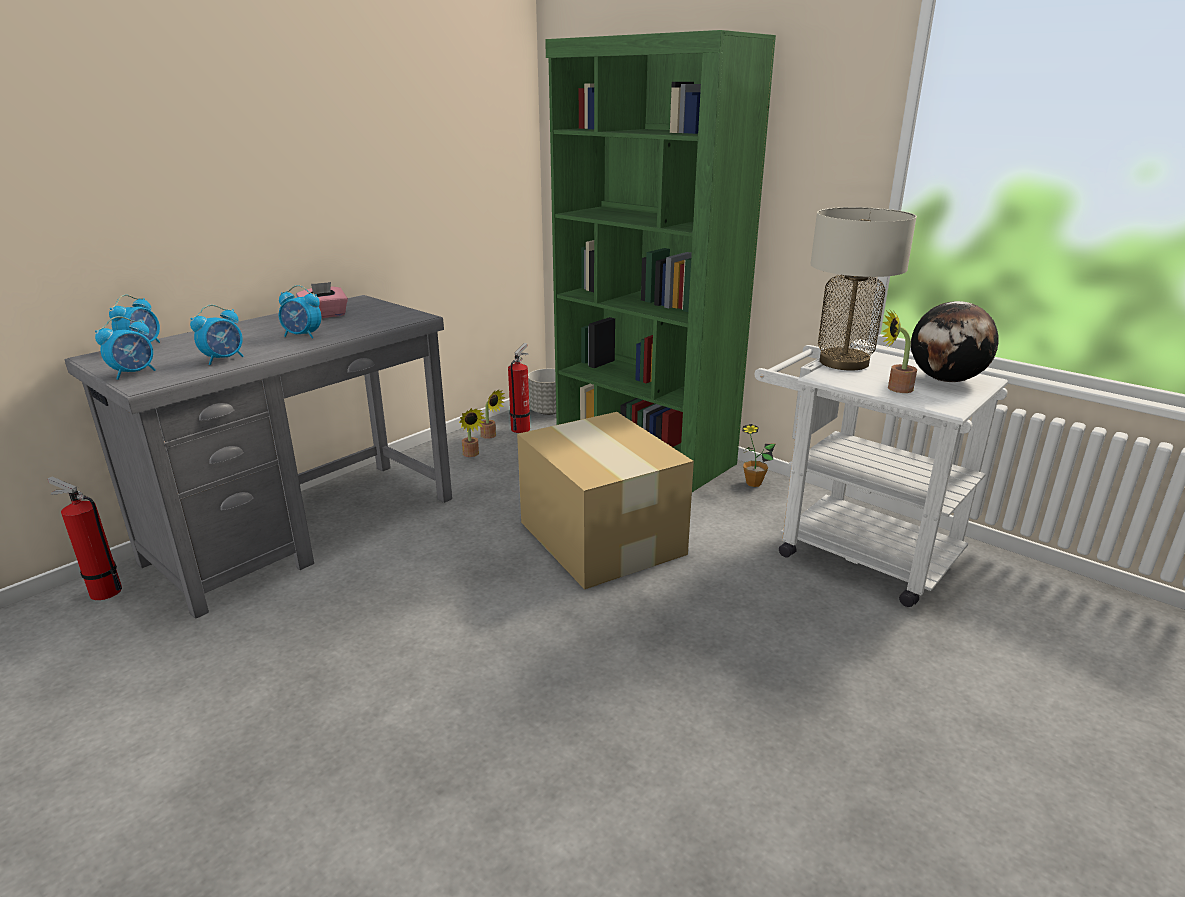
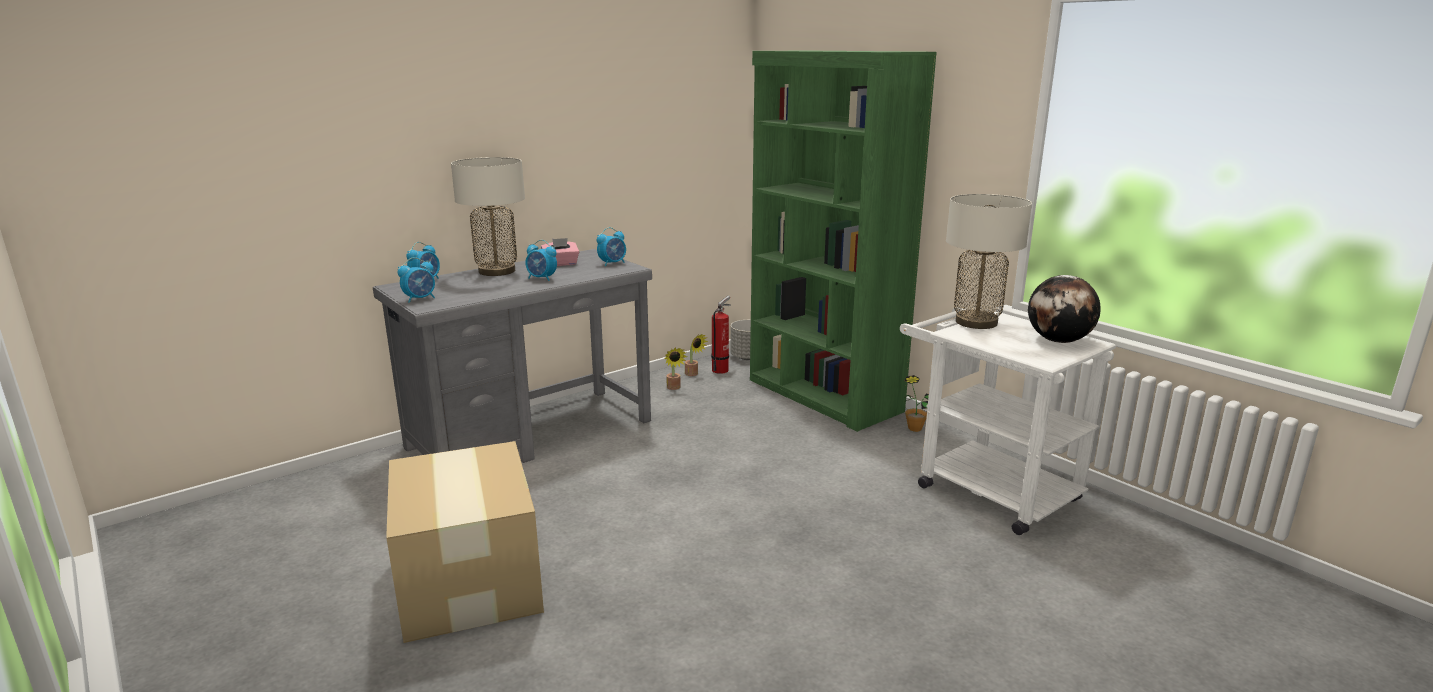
camera: 10 degrees right, 5 degrees down
fire extinguisher [48,477,122,600] -> none
alarm clock [190,305,244,365] -> alarm clock moved to [597,227,626,266]
cardboard box [517,412,694,590] -> cardboard box moved to [386,441,544,643]
potted plant [882,309,917,393] -> none
none -> table lamp [451,157,525,276]

